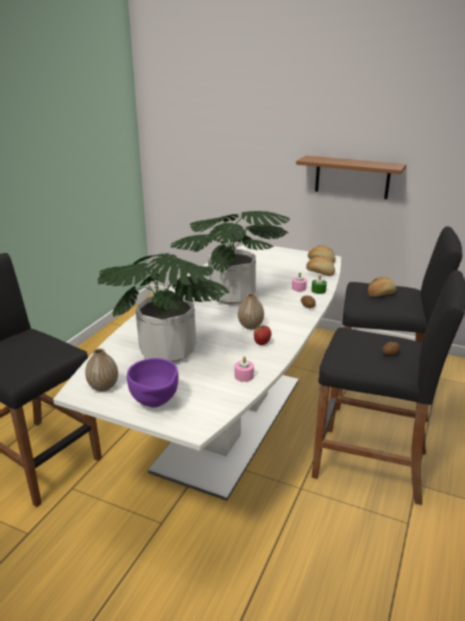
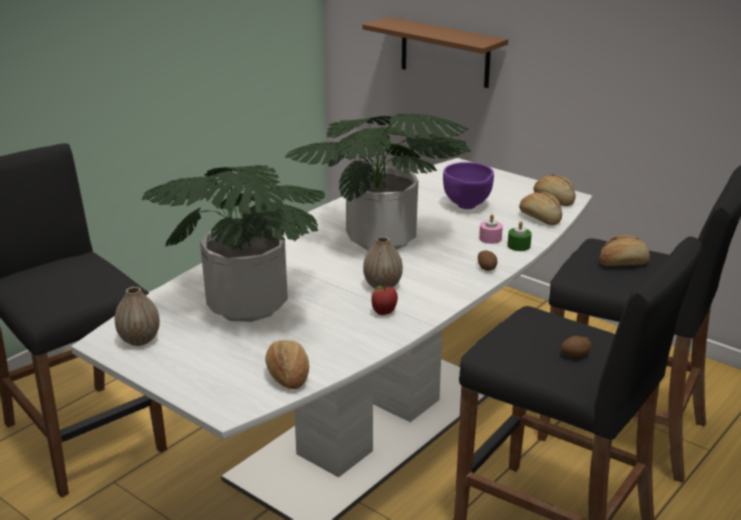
camera: 15 degrees right, 0 degrees up
purple bowl [127,358,178,408] -> purple bowl moved to [443,162,494,209]
pink candle [235,356,254,382] -> none
brown shelf [296,155,406,199] -> brown shelf moved to [362,17,508,88]
none -> bread [265,340,309,389]

